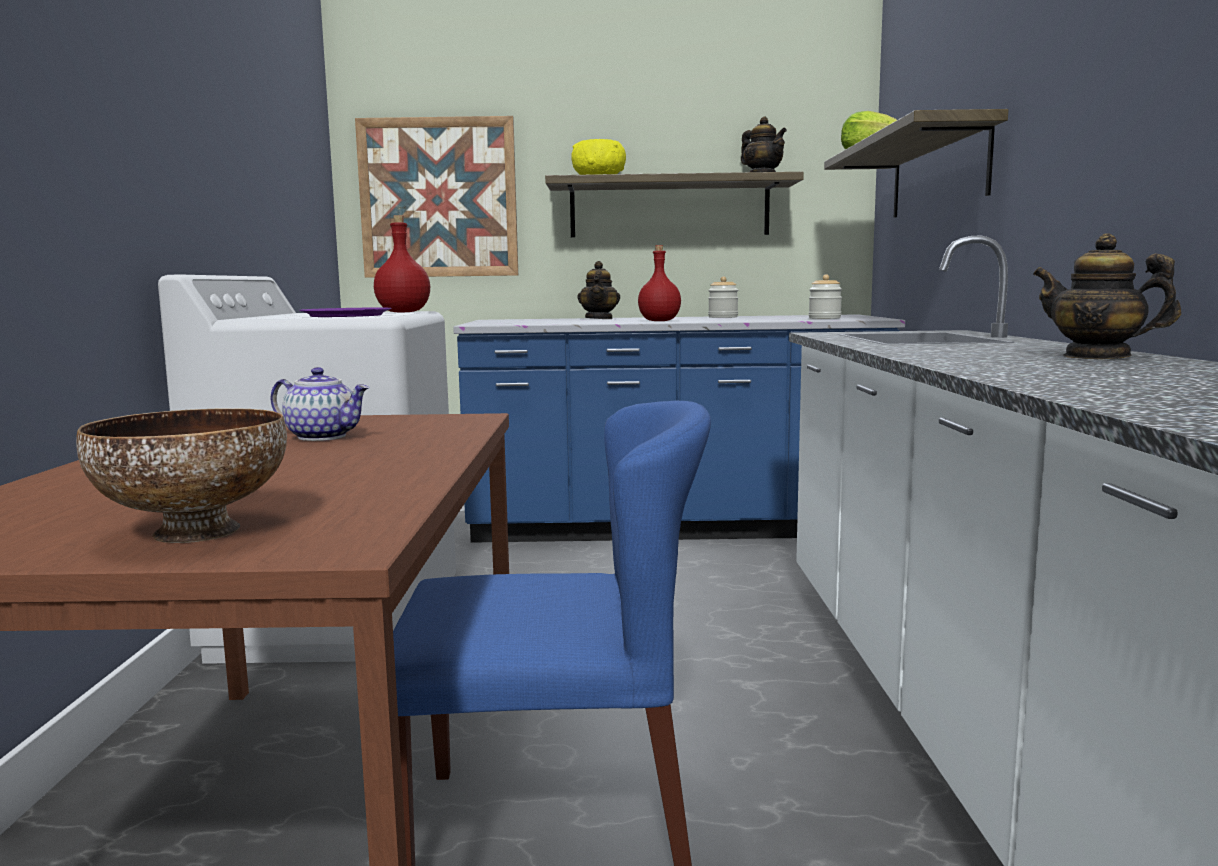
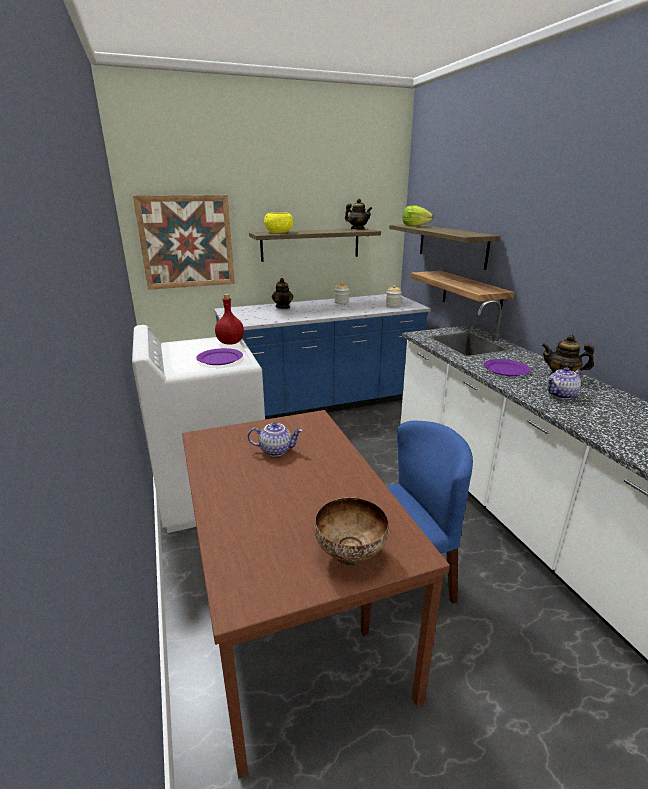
camera: 20 degrees left, 15 degrees up
red bottle [638,245,681,321] -> none
none -> shelf [411,271,514,319]
none -> purple plate [484,359,531,376]
none -> teapot [547,367,582,399]

